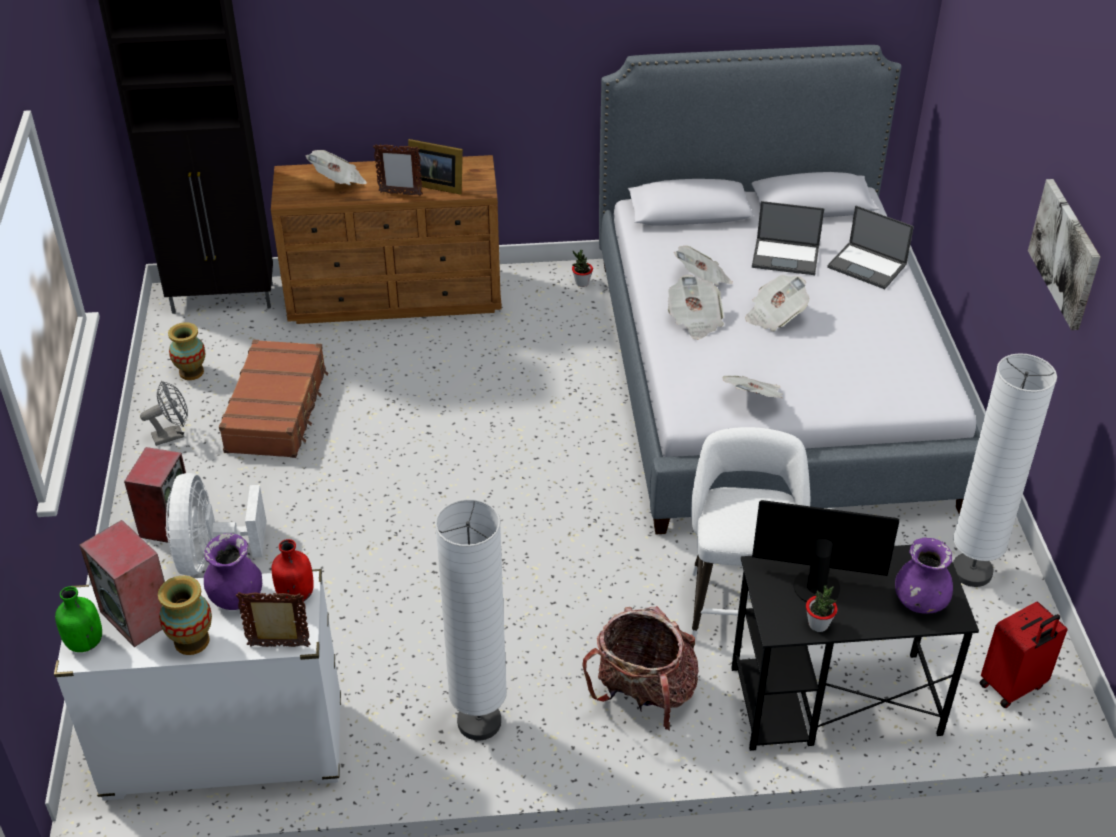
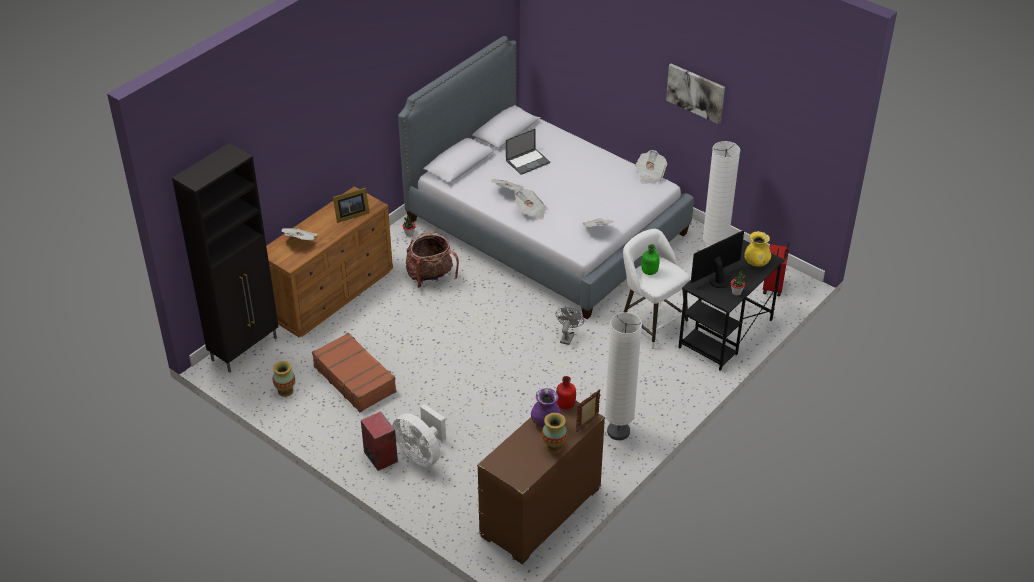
camera: 45 degrees left, 0 degrees up
white dresser [54,569,341,801] -> brown dresser [477,401,605,564]
green bottle [55,586,102,652] -> green bottle moved to [641,244,660,275]
speaker [79,520,165,647] -> none
grey fan [140,381,188,446] -> grey fan moved to [556,307,584,345]
picture frame [373,144,423,196] -> none
backpack [582,606,699,731] -> backpack moved to [406,232,459,288]
newspaper [745,275,809,332] -> newspaper moved to [636,150,667,184]
laptop [827,205,914,289] -> none
purple vase [895,537,953,614] -> yellow vase [744,231,771,267]

